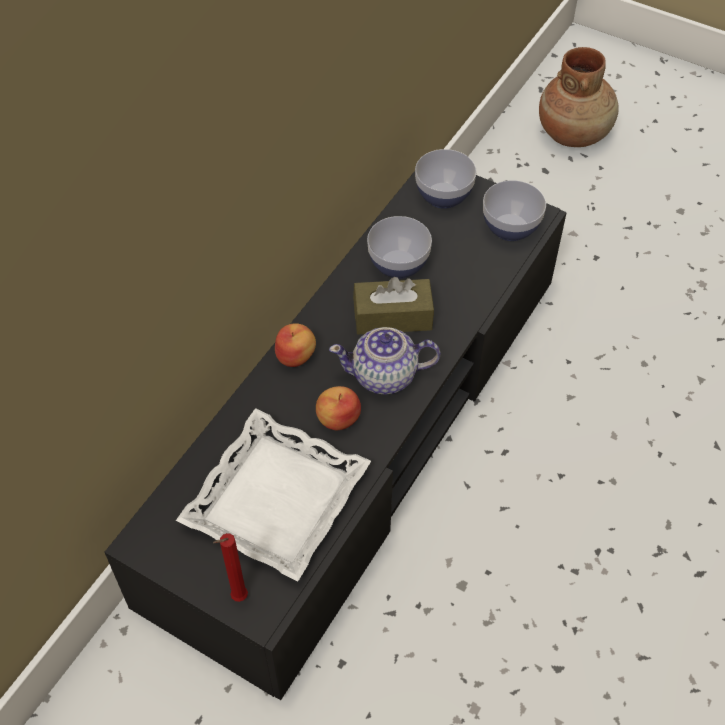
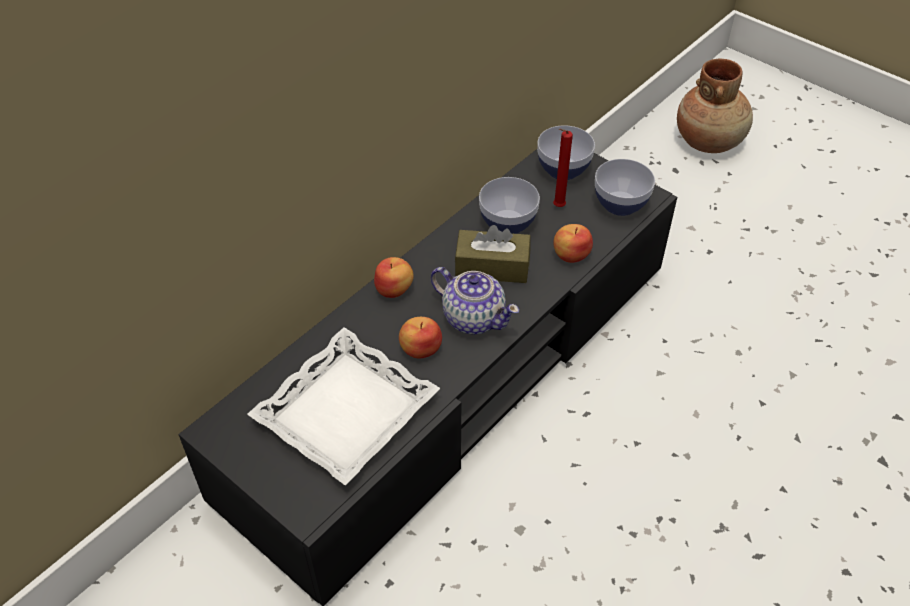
camera: 10 degrees right, 5 degrees down
red candle [213,533,248,602] -> red candle moved to [553,129,573,207]
teapot [329,327,441,395] -> teapot turned 150 degrees counterclockwise [431,267,519,335]
none -> apple [553,224,593,263]

